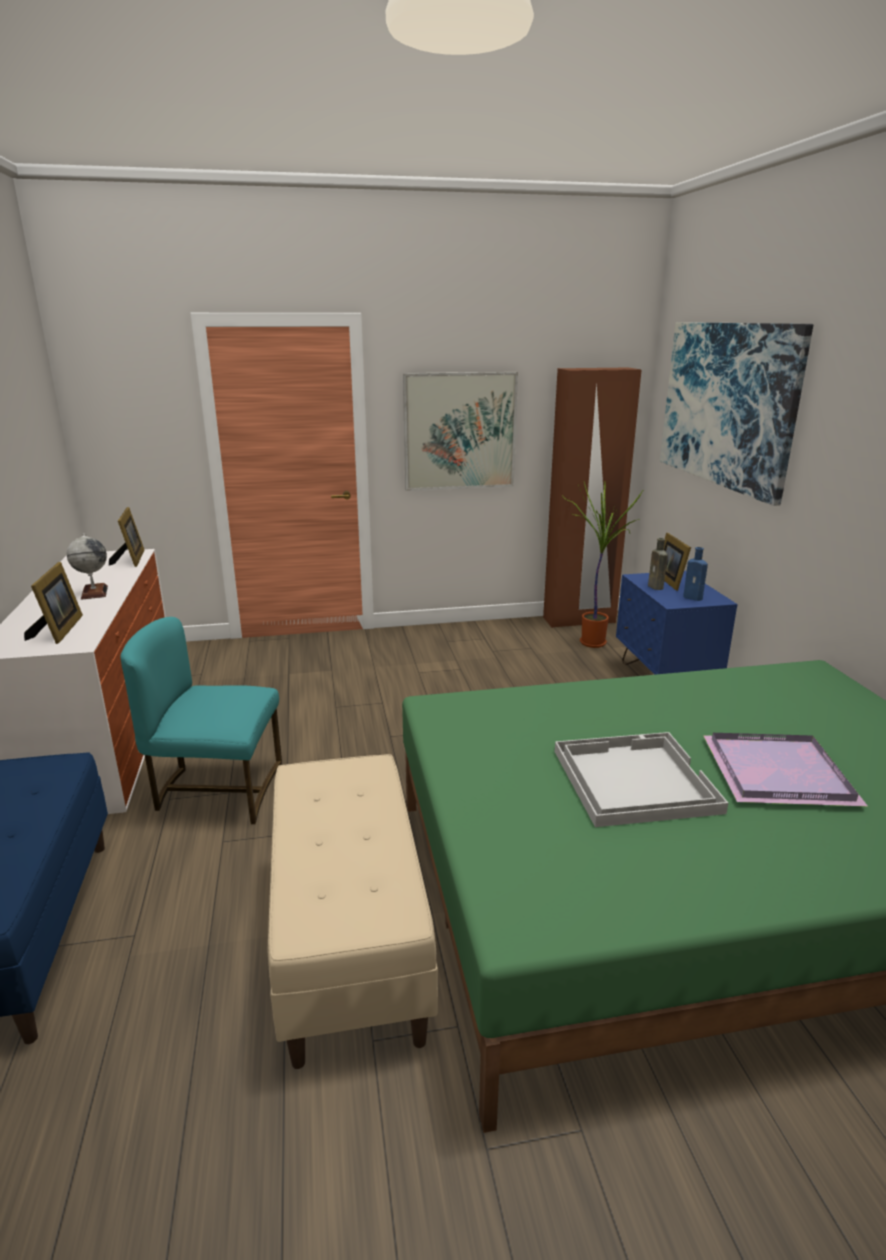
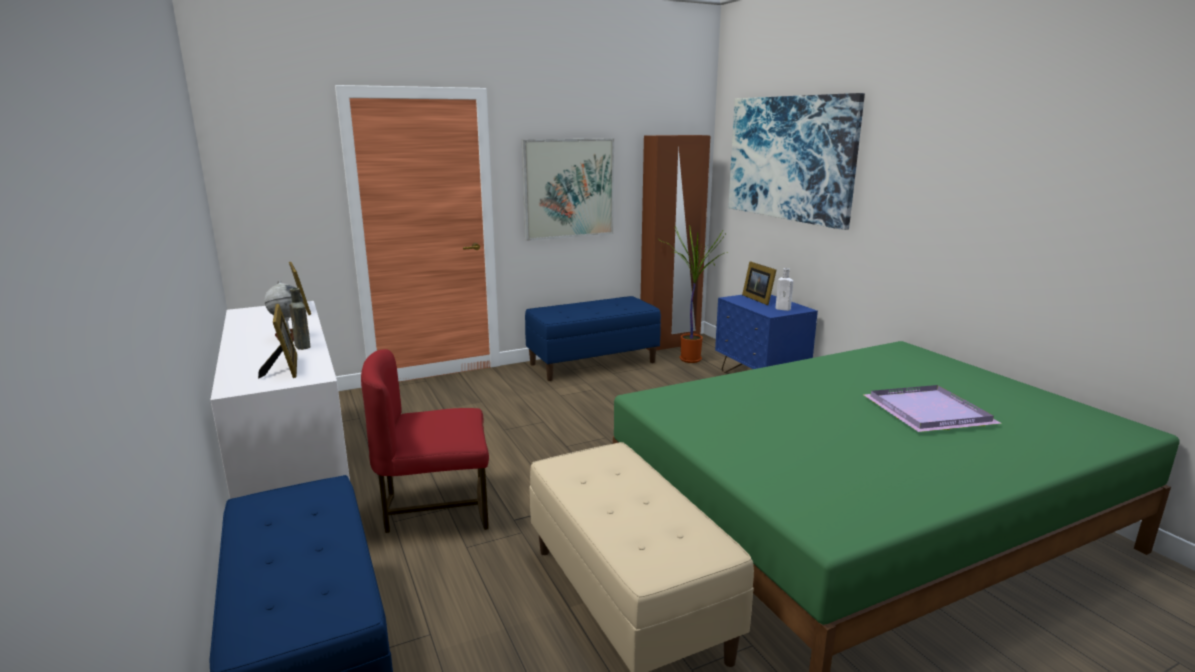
camera: 15 degrees left, 5 degrees down
turquoise chair [120,617,282,824] -> red chair [361,349,489,533]
white tray [555,732,728,827] -> none
brown bottle [648,538,668,590] -> brown bottle moved to [289,288,310,350]
blue bottle [683,547,708,601] -> white bottle [776,268,793,311]
none -> blue bench [525,296,661,381]

